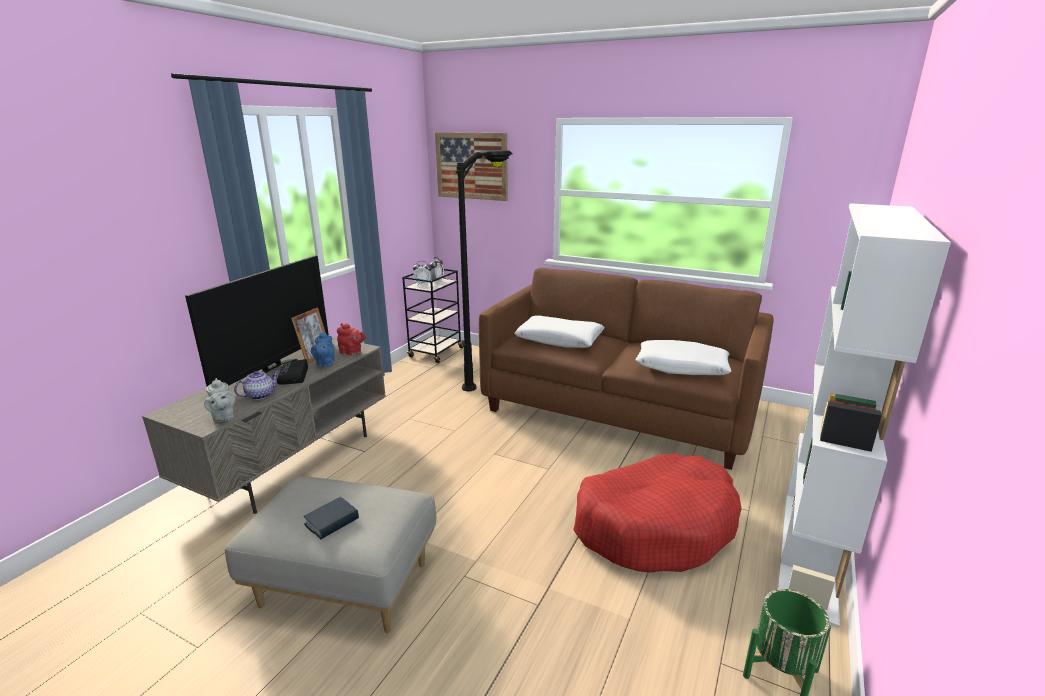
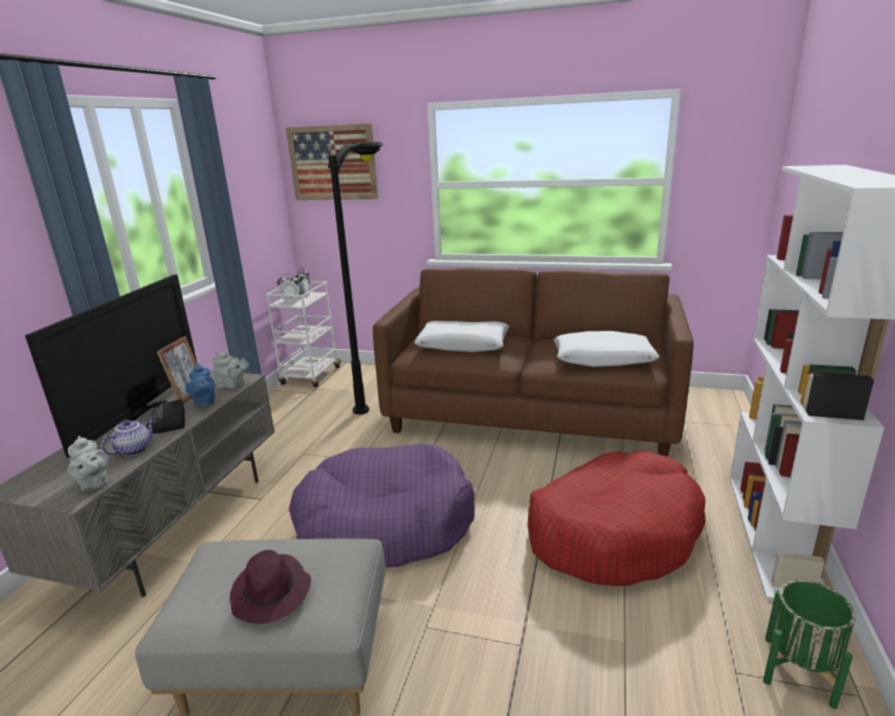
camera: 10 degrees left, 0 degrees up
book [304,497,359,539] -> purple hat [230,550,311,624]
red teapot [337,323,366,355] -> grey teapot [212,352,249,388]
black cart [402,269,464,363] -> white cart [266,281,341,387]
none -> purple dog bed [289,443,475,568]

